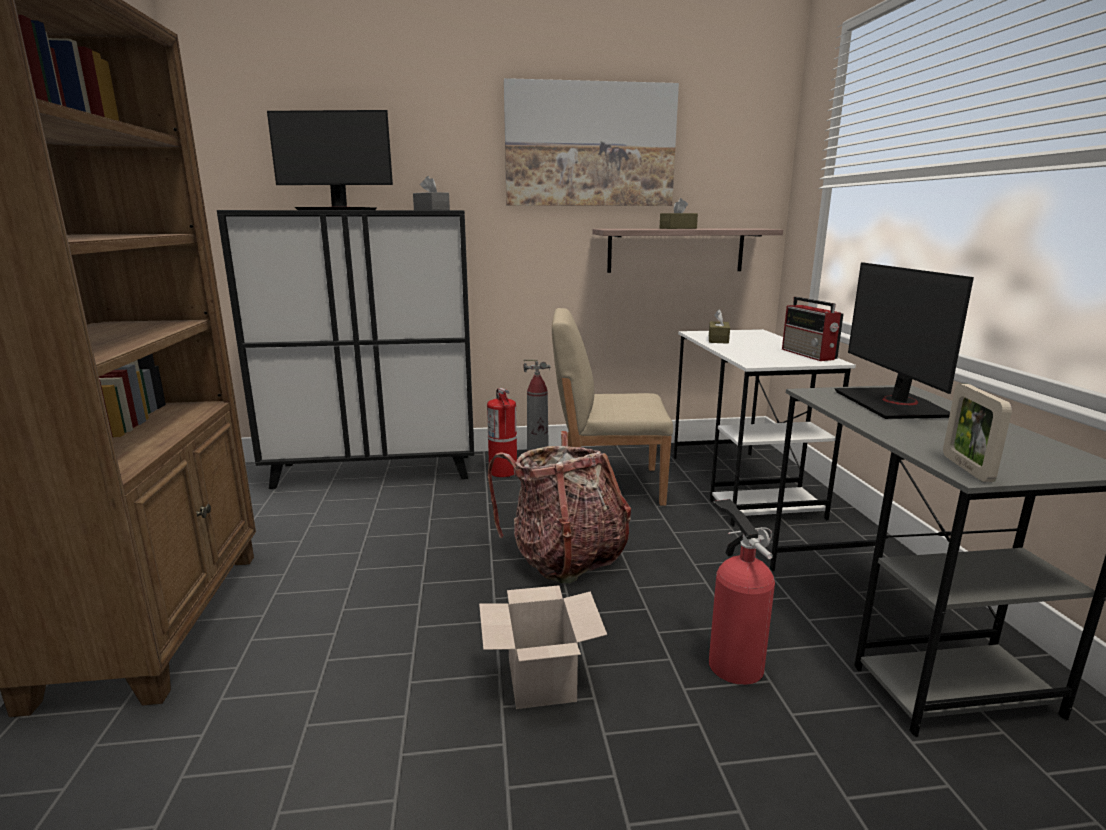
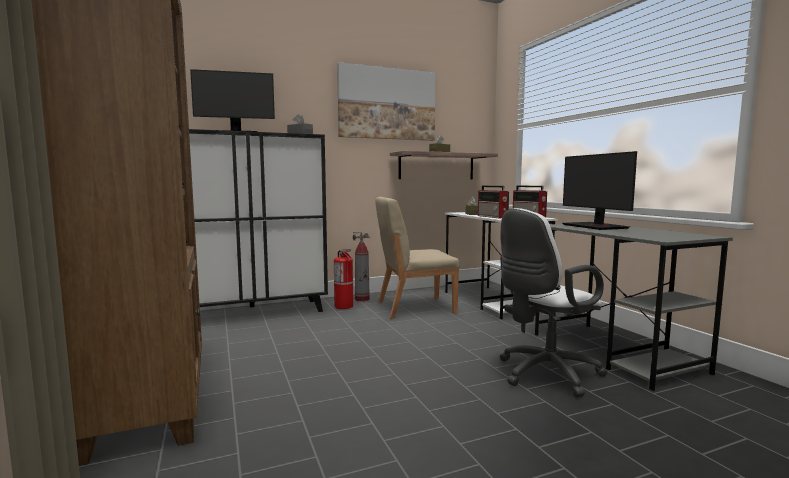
camera: 15 degrees left, 10 degrees down
cardboard box [479,585,607,709] -> none
backpack [488,431,631,584] -> none
fire extinguisher [709,499,775,685] -> white office chair [500,208,607,397]
picture frame [943,384,1012,482] -> none
none -> radio [478,186,509,218]

